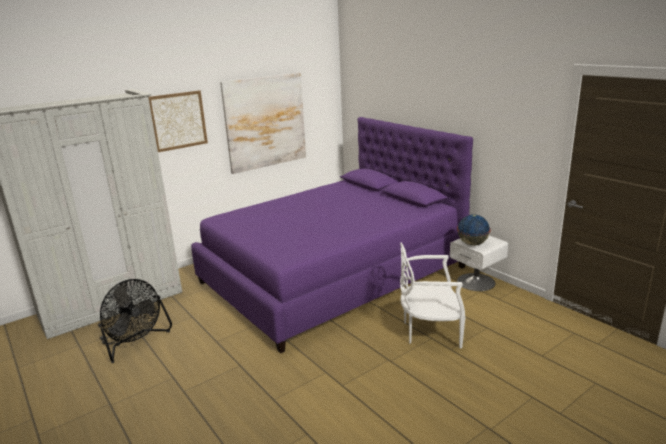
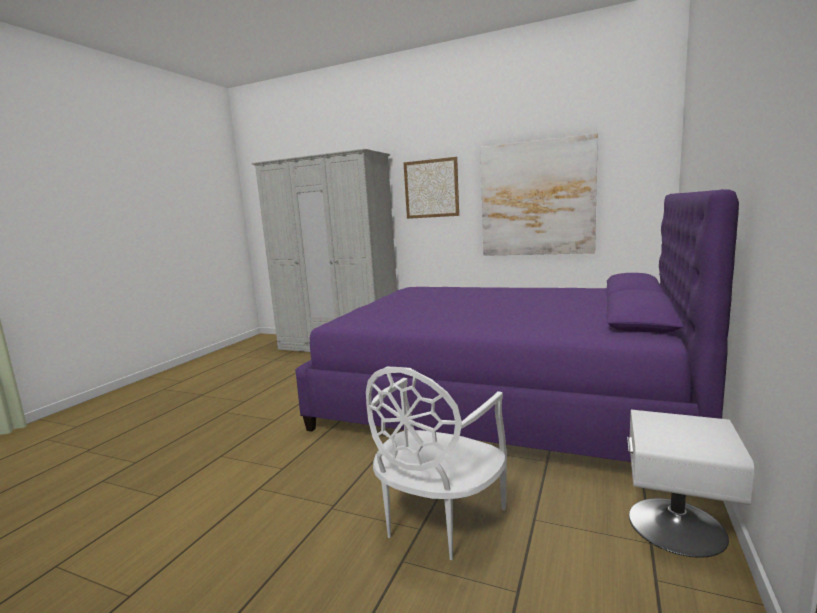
camera: 60 degrees right, 10 degrees down
black fan [98,279,172,363] -> none
white chair [400,243,465,348] -> white chair turned 120 degrees counterclockwise [366,367,507,560]
globe [457,214,491,246] -> none

